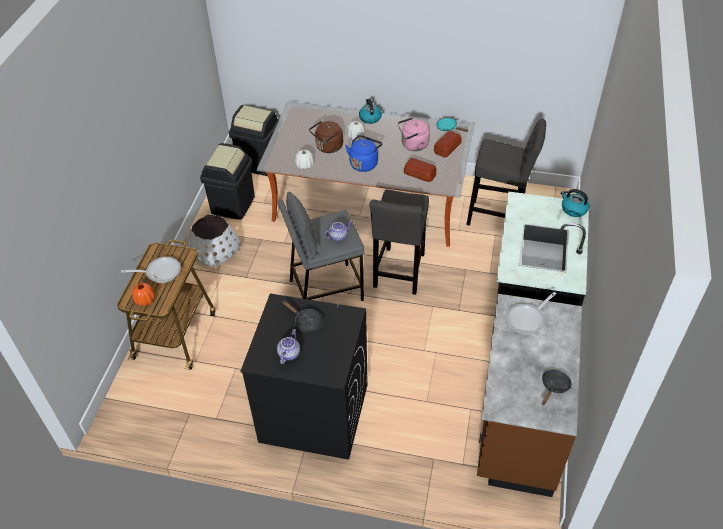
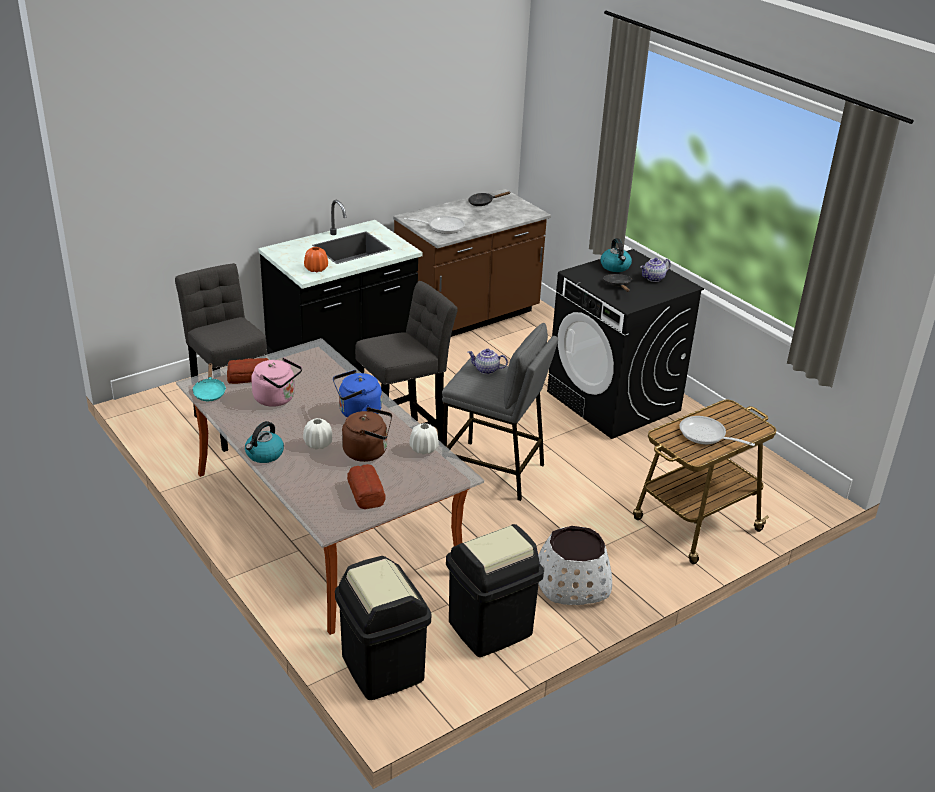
camera: 140 degrees left, 15 degrees down
orange vase [132,283,155,306] -> orange vase moved to [304,247,328,273]
bread [404,158,436,182] -> bread moved to [347,464,386,509]
kettle [561,189,589,217] -> kettle moved to [600,238,632,272]

